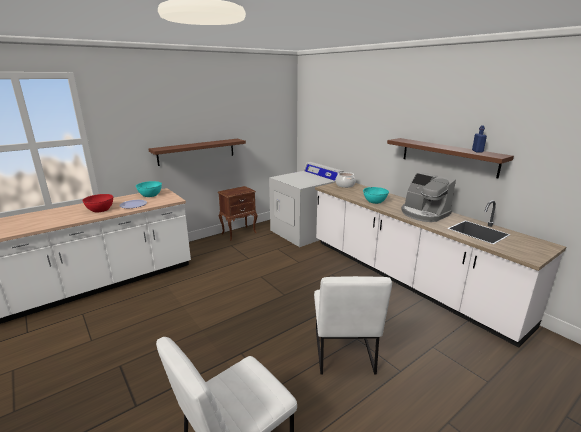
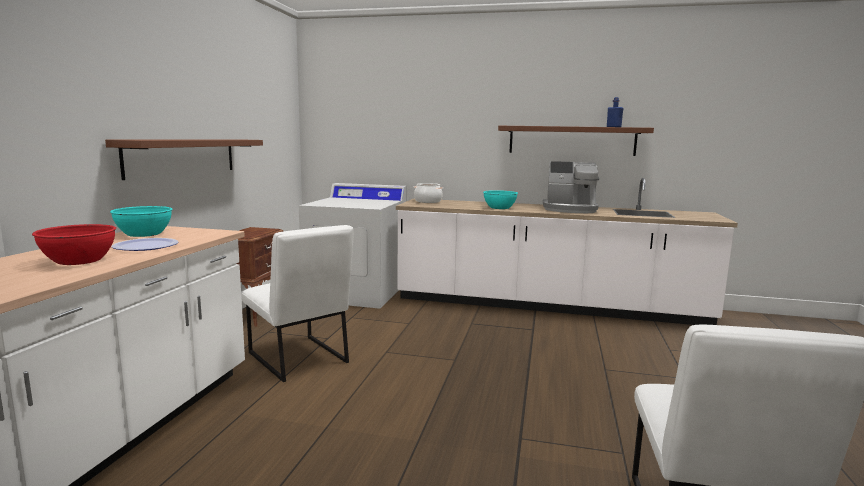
camera: 40 degrees left, 10 degrees down
white chair [314,276,392,375] -> white chair moved to [242,225,354,382]

